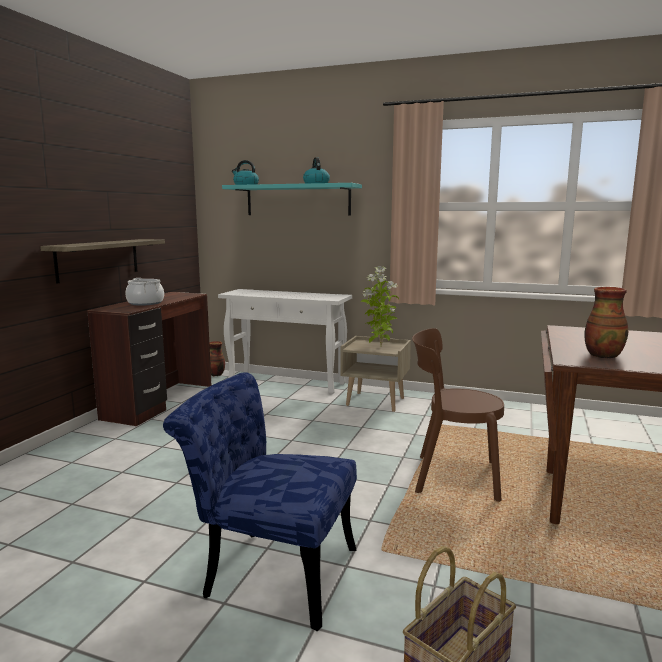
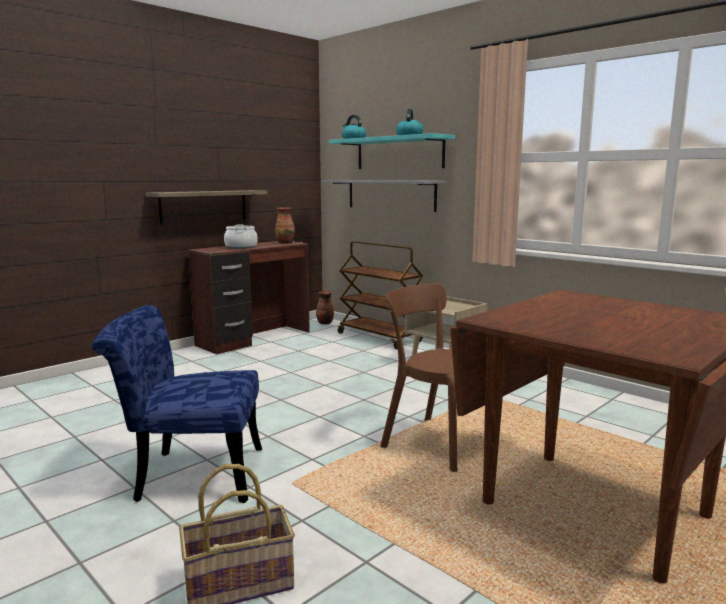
camera: 25 degrees right, 0 degrees up
blue chair [163,372,357,631] -> blue chair turned 45 degrees counterclockwise [92,305,262,503]
white console table [218,289,352,394] -> brown cart [338,241,423,349]
potted plant [361,266,399,347] -> none
vase [584,287,628,359] -> vase moved to [275,207,295,244]
none -> grey shelf [321,180,447,212]

